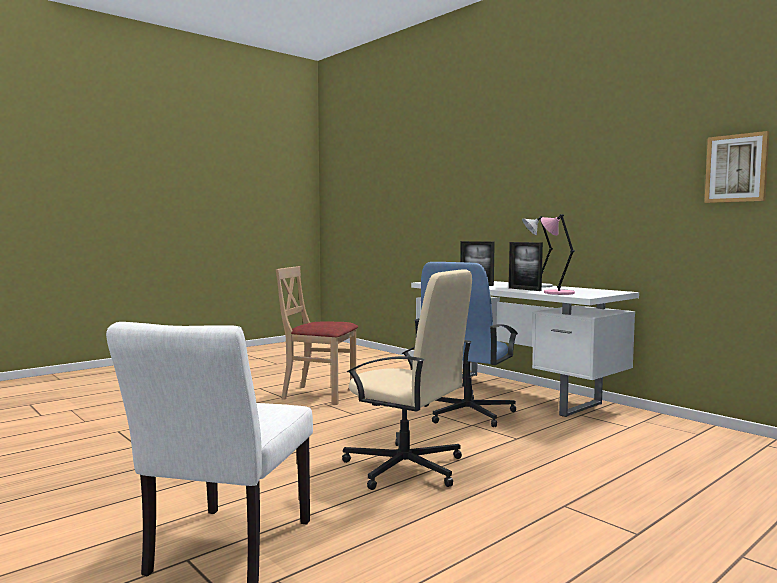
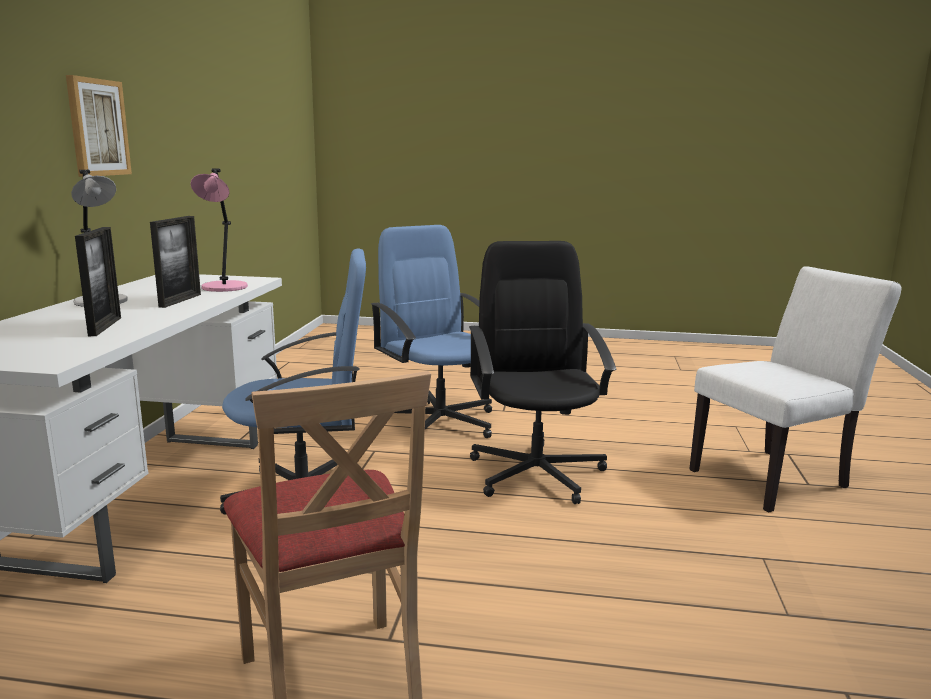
camera: 130 degrees left, 10 degrees up
beige office chair [342,270,472,490] -> black office chair [469,241,616,504]
picture [704,131,769,203] -> picture moved to [66,75,132,177]
none -> blue office chair [371,225,492,438]

